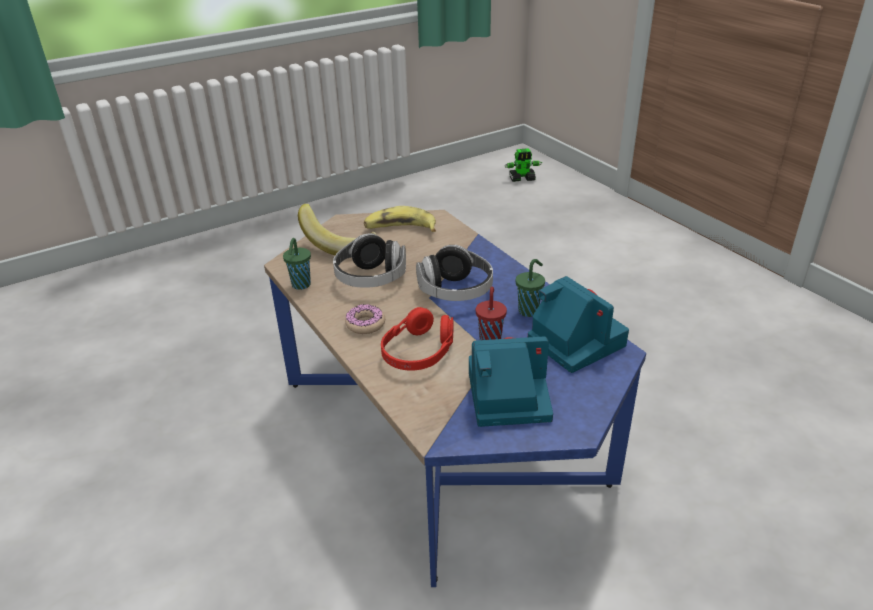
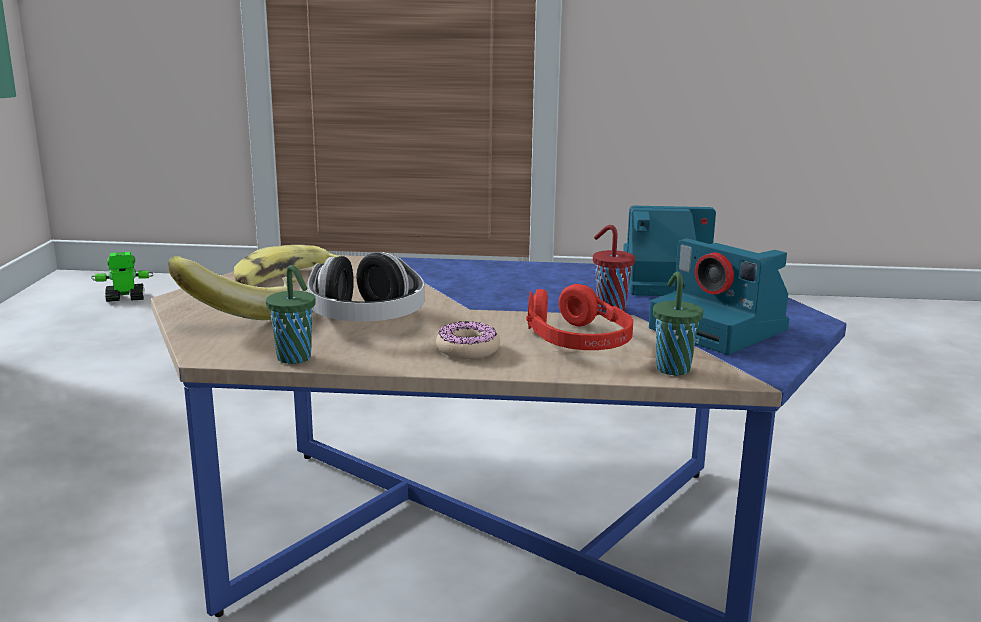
camera: 55 degrees left, 15 degrees down
headphones [416,245,493,301] -> none
camera [469,337,553,427] -> camera turned 75 degrees counterclockwise [649,239,790,355]
toy robot [504,148,542,182] -> toy robot turned 135 degrees counterclockwise [91,252,153,302]
green cup [516,259,545,317] -> green cup moved to [653,272,703,375]

